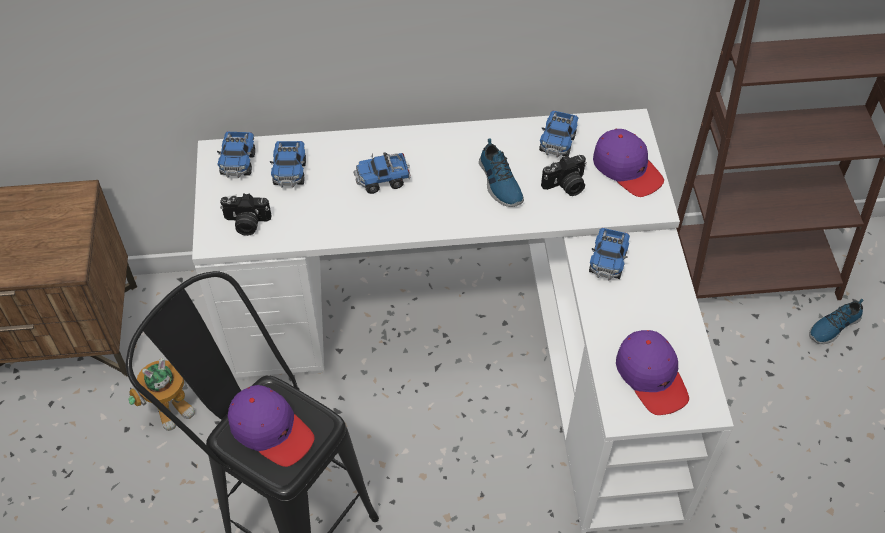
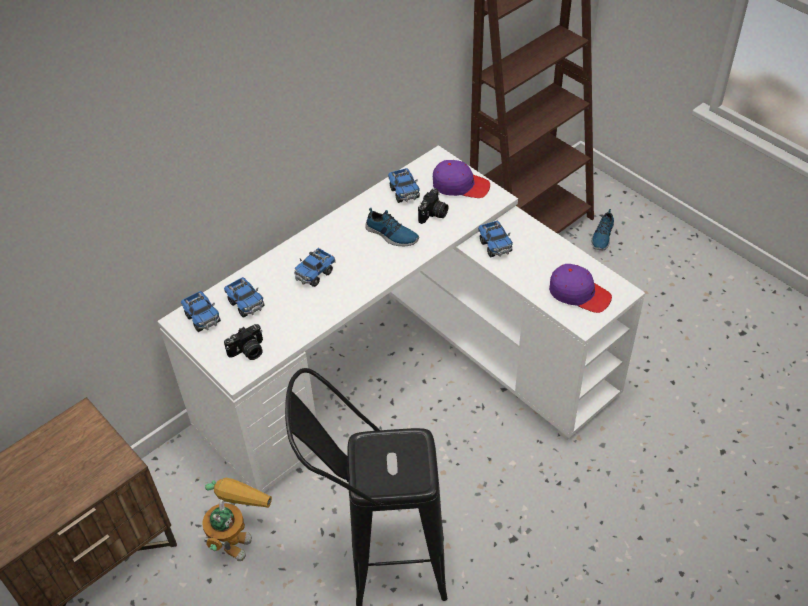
camera: 35 degrees left, 5 degrees down
purple cap [228,385,314,467] -> none

